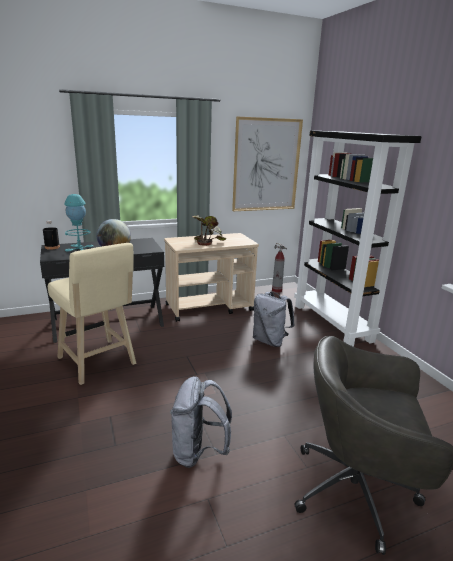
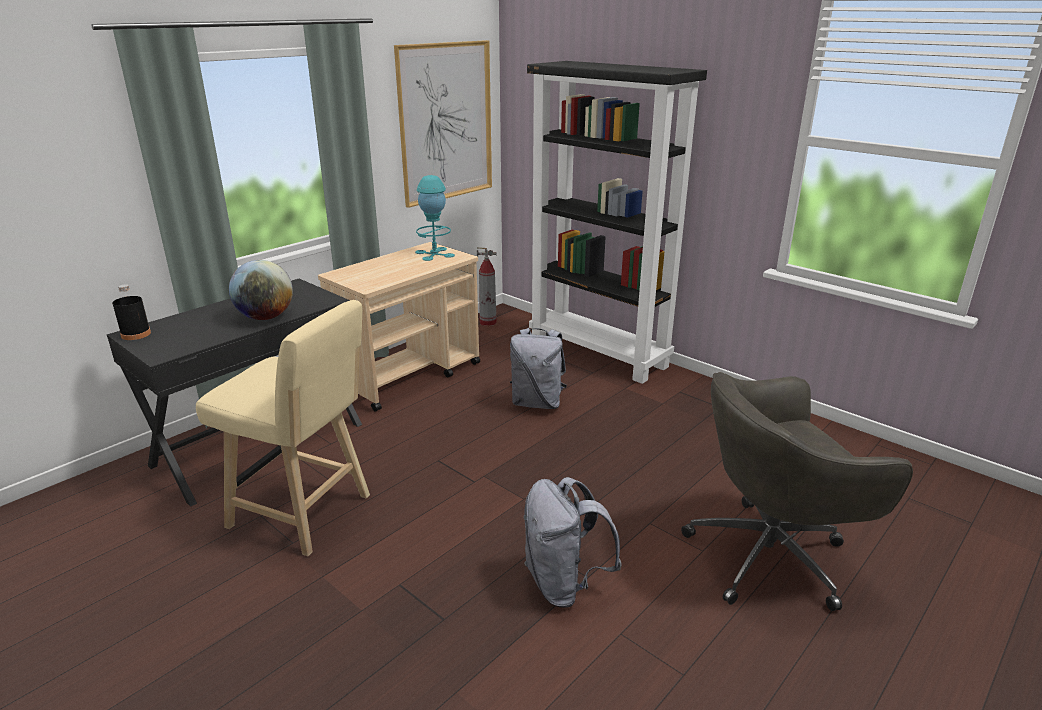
camera: 25 degrees left, 5 degrees up
turquoise table lamp [65,194,93,251] -> turquoise table lamp moved to [415,175,455,261]
potted plant [192,215,227,246] -> none

